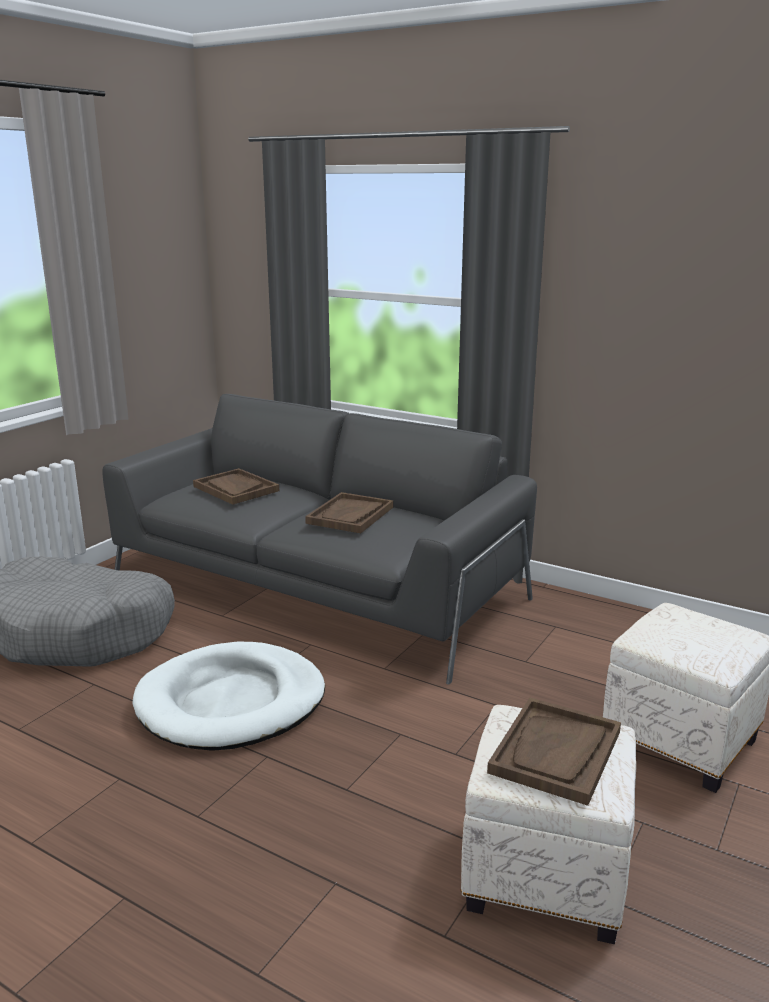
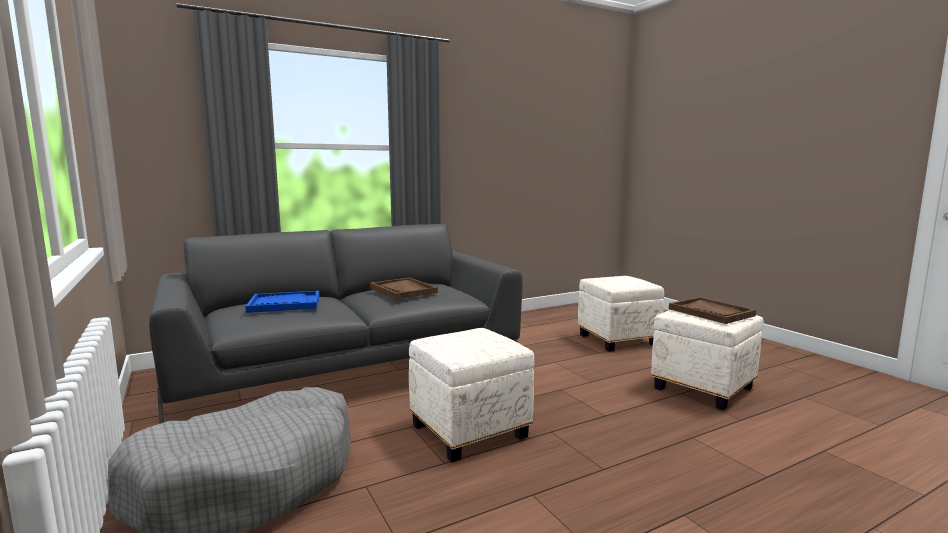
camera: 60 degrees left, 10 degrees down
white dog bed [132,642,325,751] -> white ottoman [409,328,534,462]
brown tray [193,468,279,505] -> blue tray [245,291,319,313]

